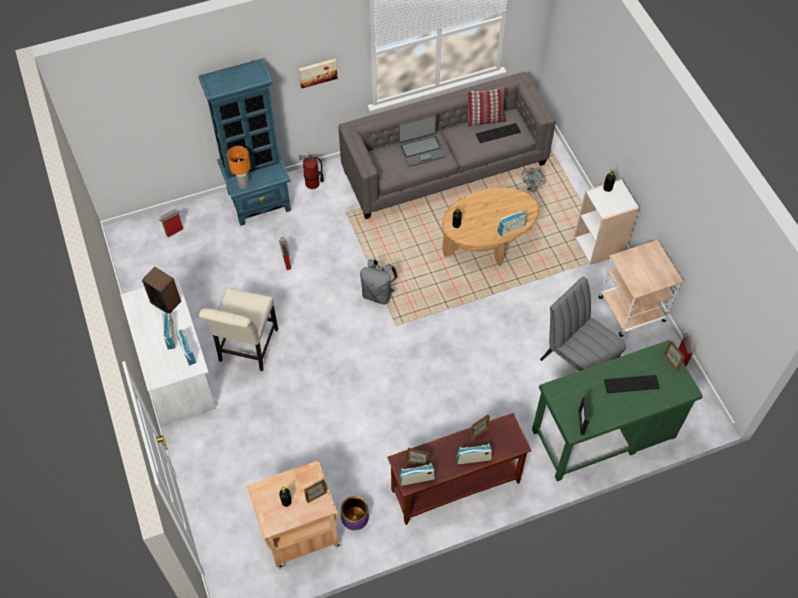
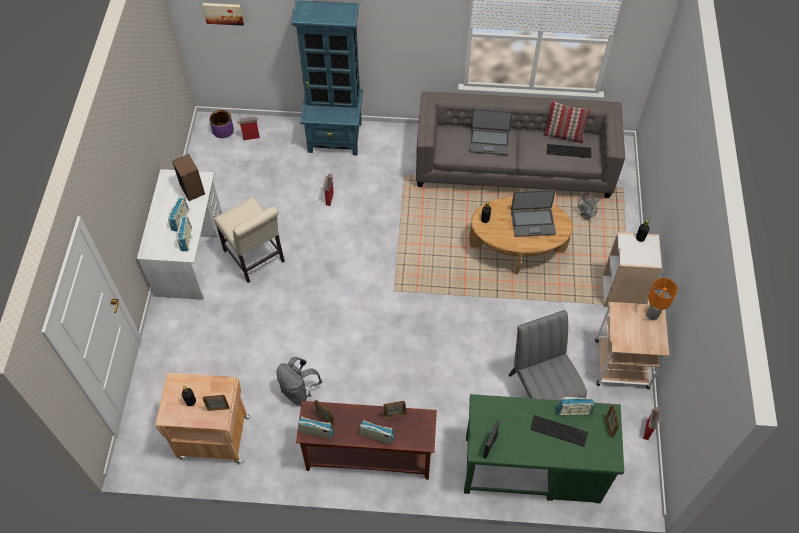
camera: 25 degrees right, 0 degrees up
beige chair [199,287,278,371] -> beige chair turned 75 degrees counterclockwise [214,197,285,283]
orange table lamp [227,146,251,189] -> orange table lamp moved to [646,278,678,320]
picture [299,59,338,88] -> picture moved to [203,3,244,26]
fire extinguisher [299,155,324,189] -> none
purple planter [340,496,369,530] -> purple planter moved to [209,110,234,138]
grey backpack [360,260,398,305] -> grey backpack moved to [276,357,322,406]
radio [497,211,526,236] -> radio moved to [556,397,594,415]
none -> laptop [511,189,556,237]

